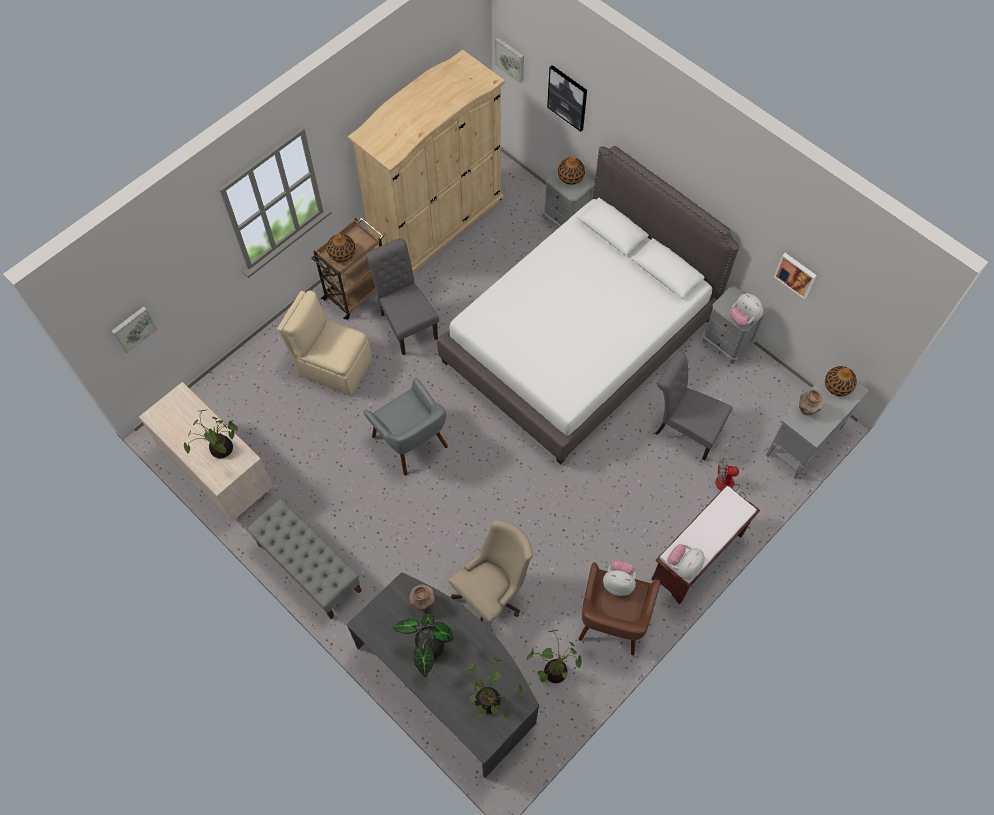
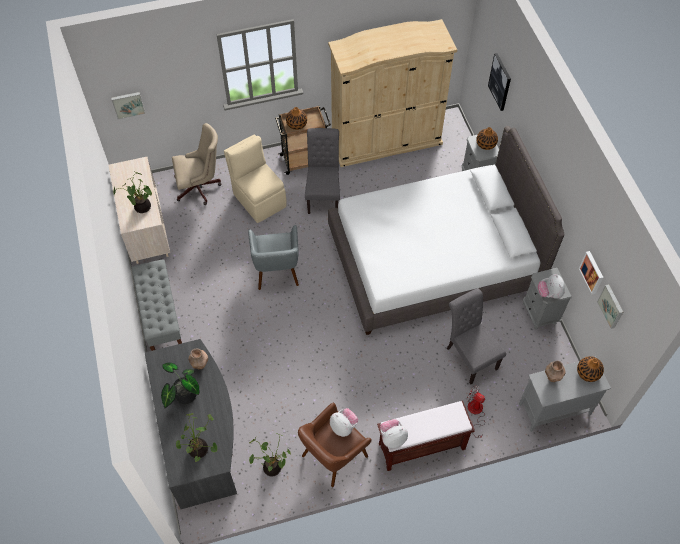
camera: 30 degrees right, 5 degrees down
beige office chair [448,519,533,623] -> beige office chair moved to [172,123,222,205]
picture [495,37,524,84] -> picture moved to [597,284,623,329]

